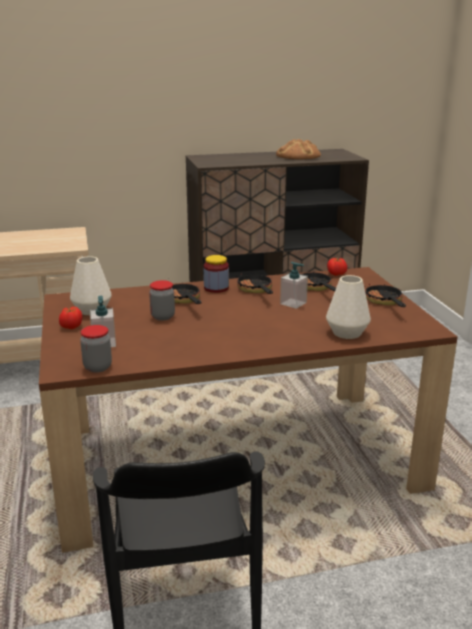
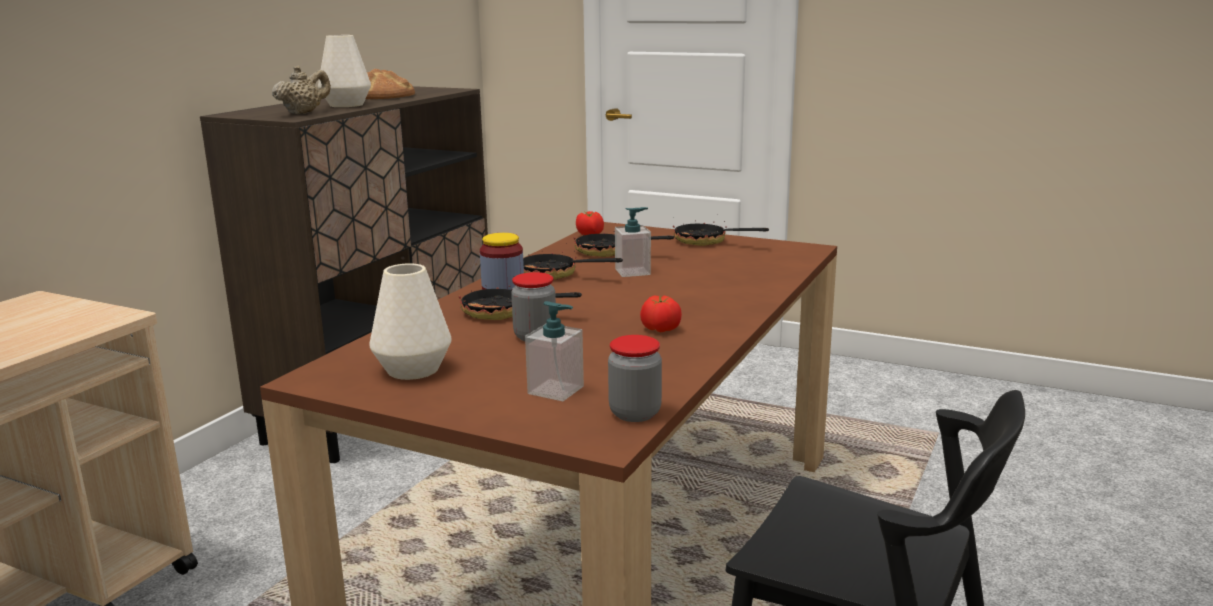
camera: 50 degrees left, 5 degrees down
tomato [59,307,82,329] -> tomato moved to [640,296,682,332]
white vase [326,275,371,339] -> white vase moved to [318,35,371,107]
none -> beige teapot [272,65,331,114]

